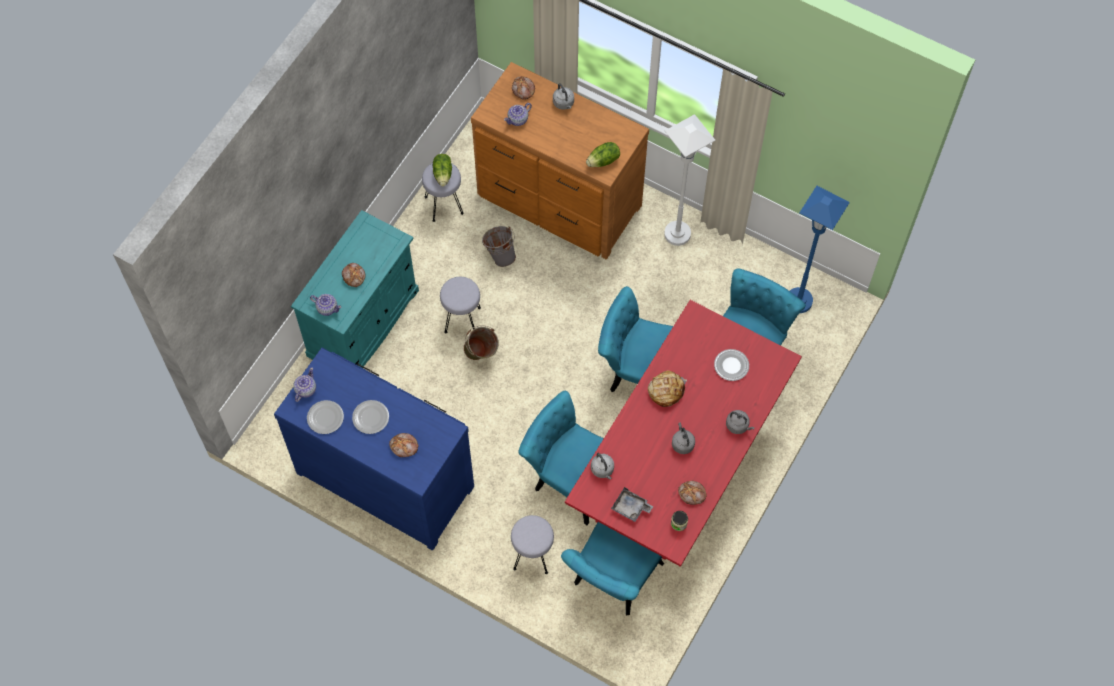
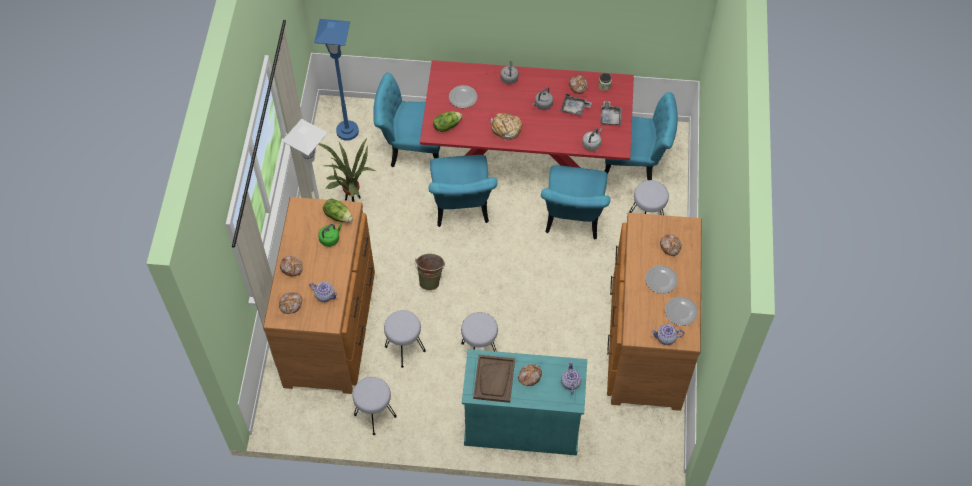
camera: 115 degrees left, 5 degrees down
blue dresser [274,348,474,551] -> brown dresser [607,213,702,411]
lettuce [433,154,452,186] -> lettuce moved to [433,111,462,132]
green bucket [464,325,499,360] -> green bucket moved to [415,254,445,290]
grey bucket [482,226,516,267] -> grey stool [384,310,426,368]
grey kettle [553,84,574,110] -> bread [280,256,303,276]
none -> potted plant [318,138,376,202]
none -> green kettle [318,224,342,247]
none -> brown tray [473,355,515,403]
none -> grey tray [561,94,592,115]

